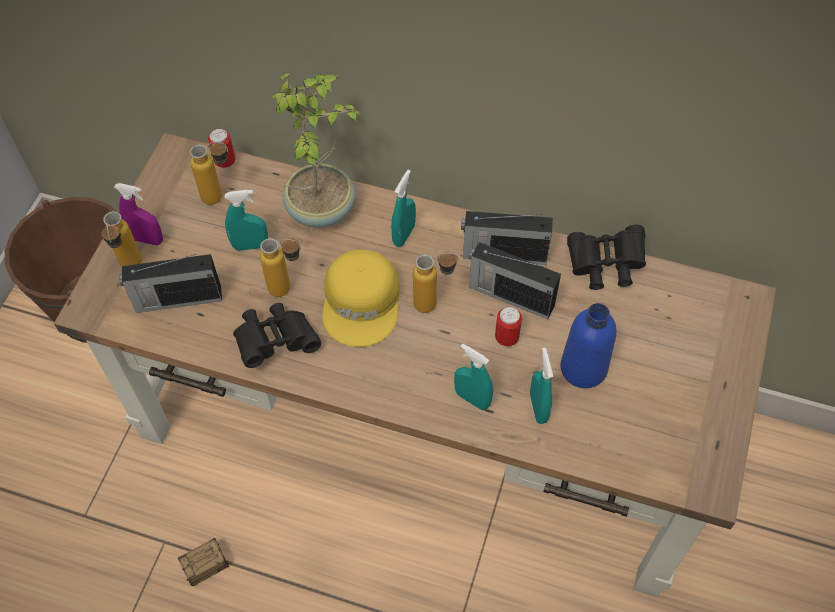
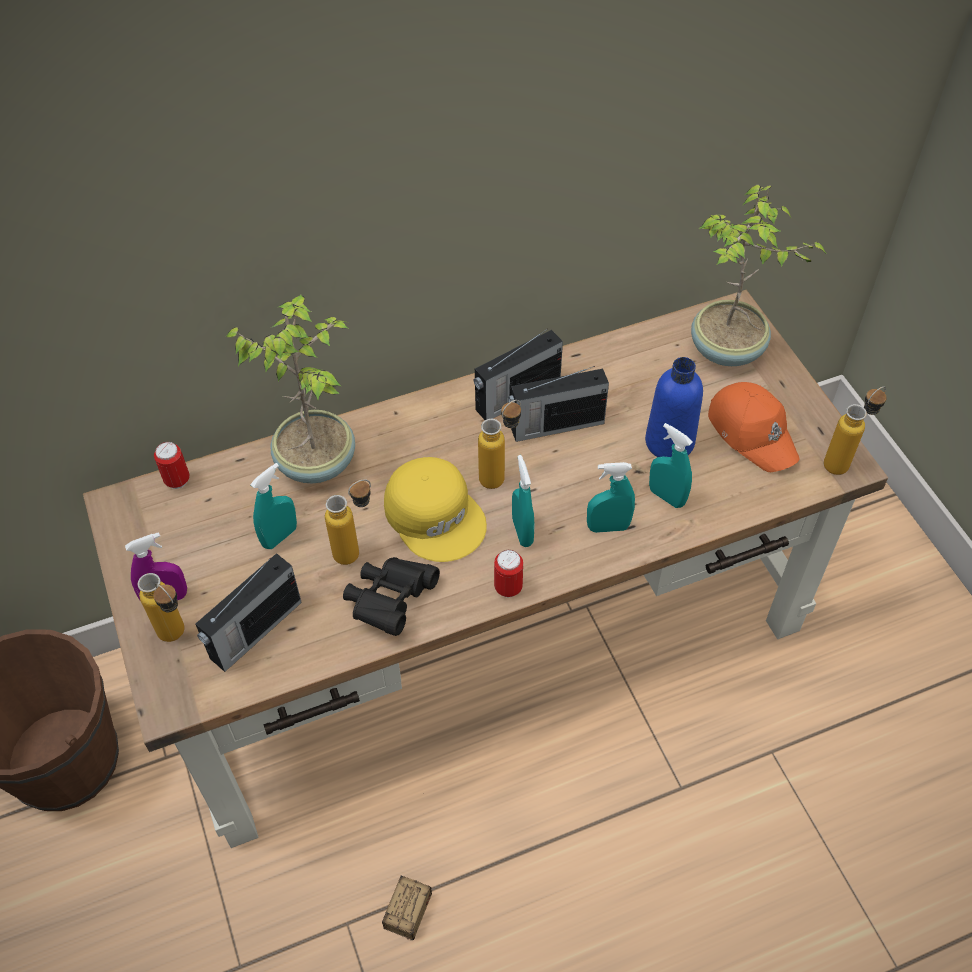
camera: 40 degrees left, 5 degrees down
bottle [190,141,228,205] -> bottle moved to [824,386,887,475]
turquoise spray bottle [391,170,416,247] -> turquoise spray bottle moved to [512,455,534,547]
can [495,306,522,346] -> can moved to [494,550,523,597]
black binoculars [567,225,646,290] -> none
none -> potted plant [691,185,827,366]
none -> orange cap [708,382,800,472]

